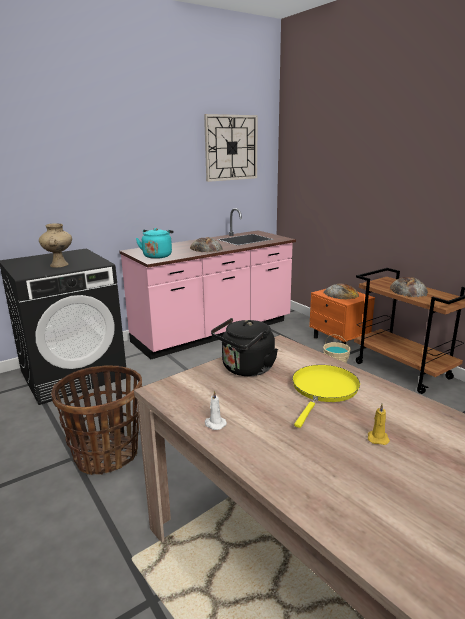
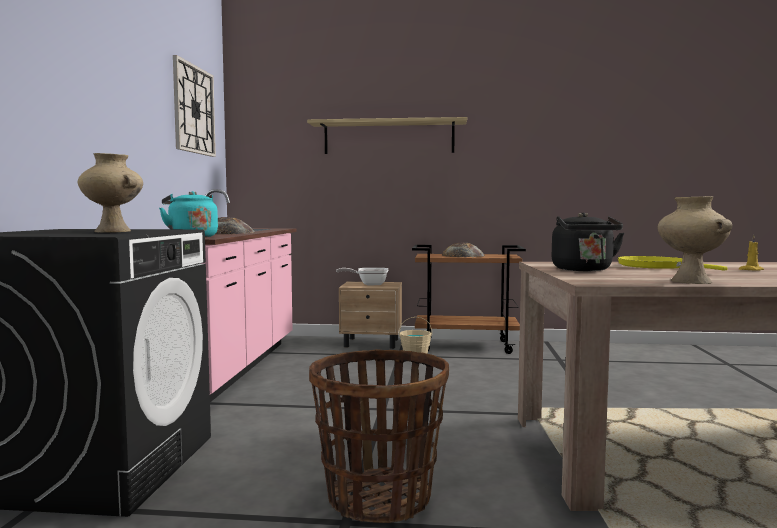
camera: 50 degrees left, 15 degrees down
white candle [205,390,227,430] -> beige vase [657,196,733,284]
orange nightstand [309,289,375,344] -> beige nightstand [339,282,402,349]
bread [324,283,359,300] -> frying pan [336,268,388,285]
none -> shelf [307,117,467,154]

